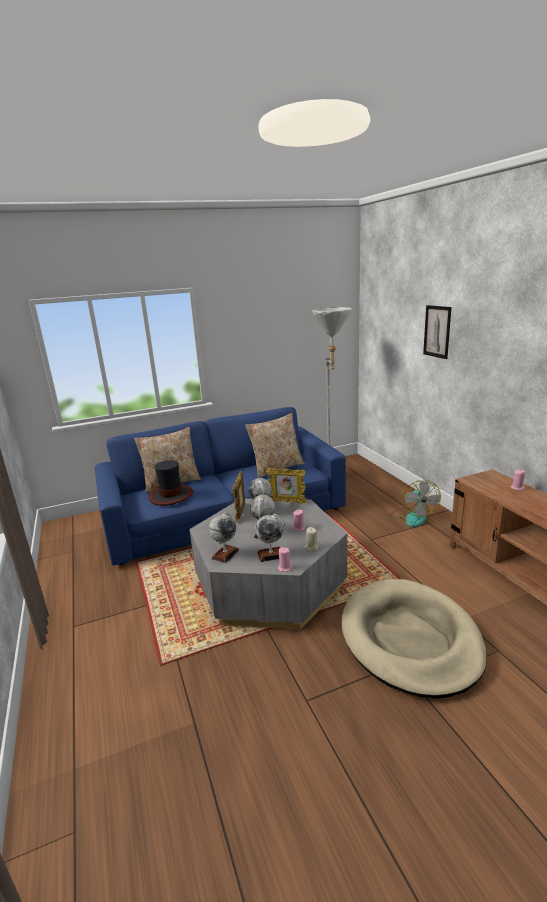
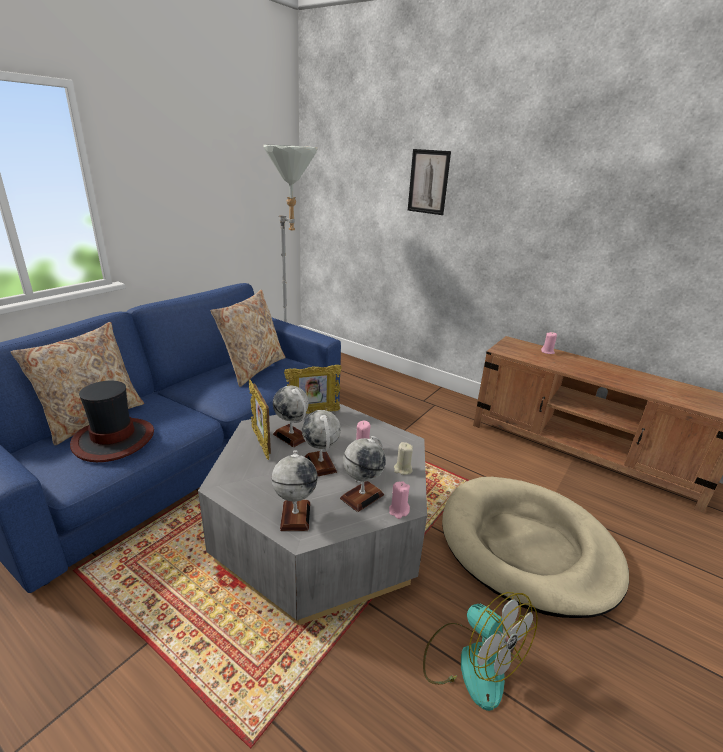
camera: 35 degrees left, 5 degrees up
fan [390,480,441,527] -> fan moved to [423,592,538,711]

